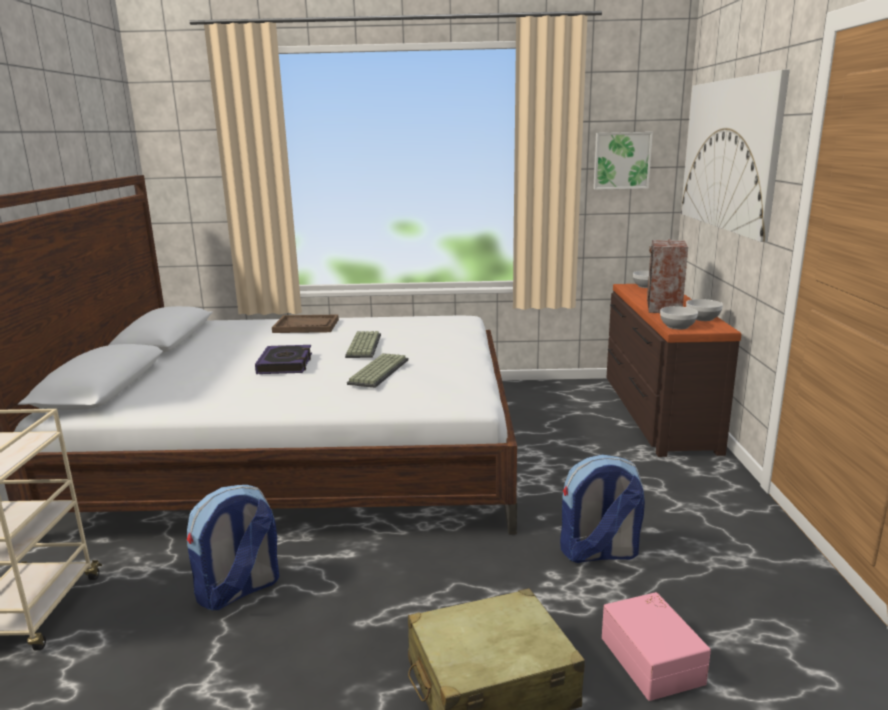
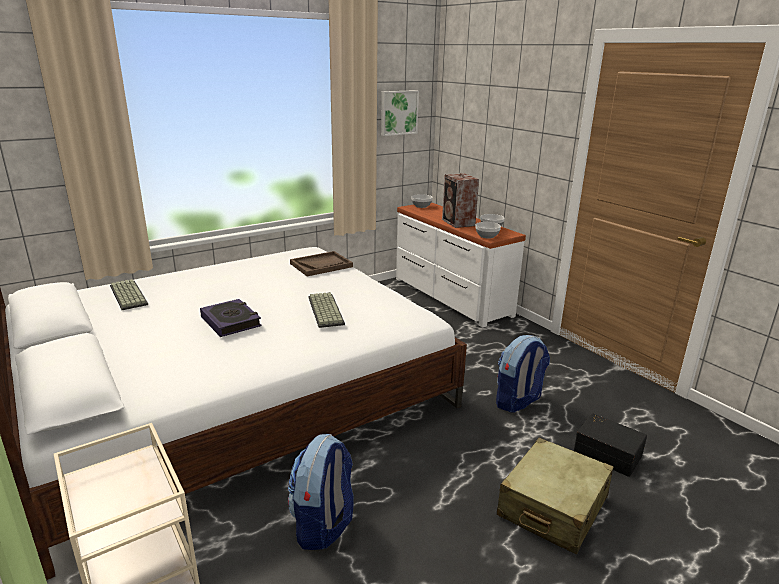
camera: 35 degrees left, 5 degrees up
brown tray [272,315,339,333] -> brown tray moved to [290,251,353,276]
keyboard [345,331,381,358] -> keyboard moved to [110,279,148,310]
pink storage box [602,592,711,701] -> black storage box [574,413,647,477]
brown dresser [606,284,742,457] -> white dresser [396,202,526,328]
picture [681,70,790,242] -> none

